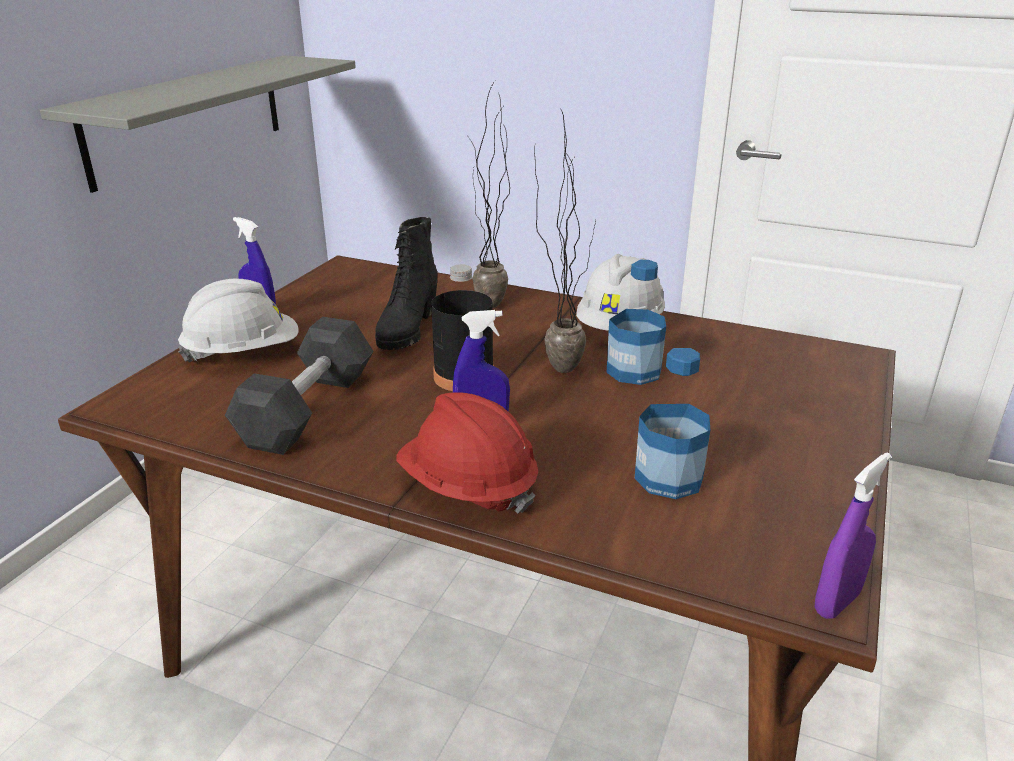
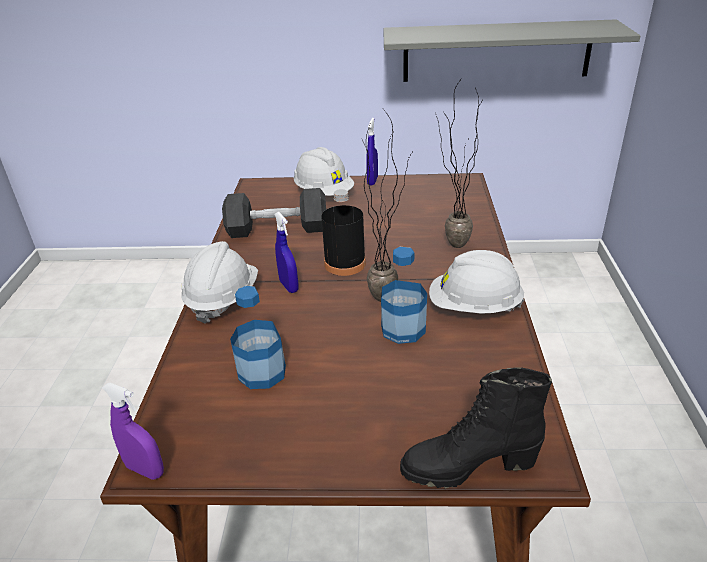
camera: 70 degrees right, 5 degrees up
black boot [375,217,437,350] -> black boot moved to [400,368,552,489]
red hard hat [396,392,538,514] -> white hard hat [181,241,258,324]

